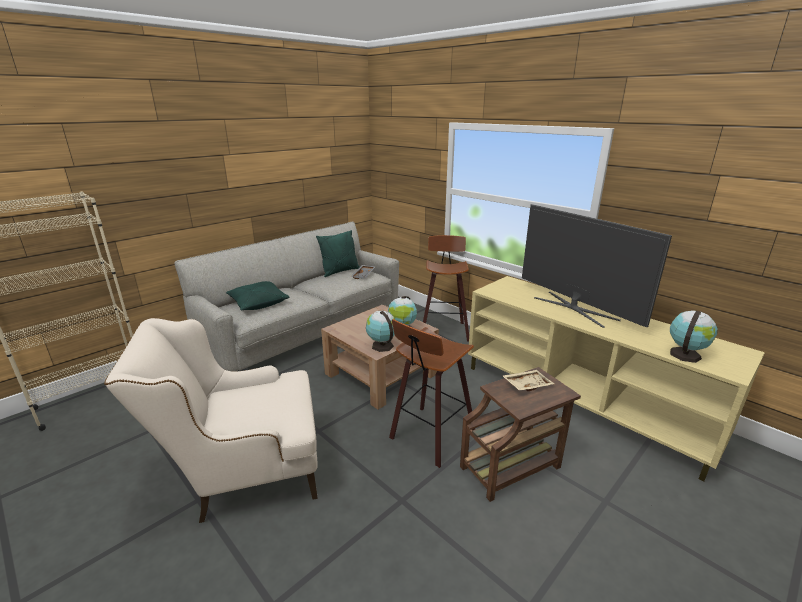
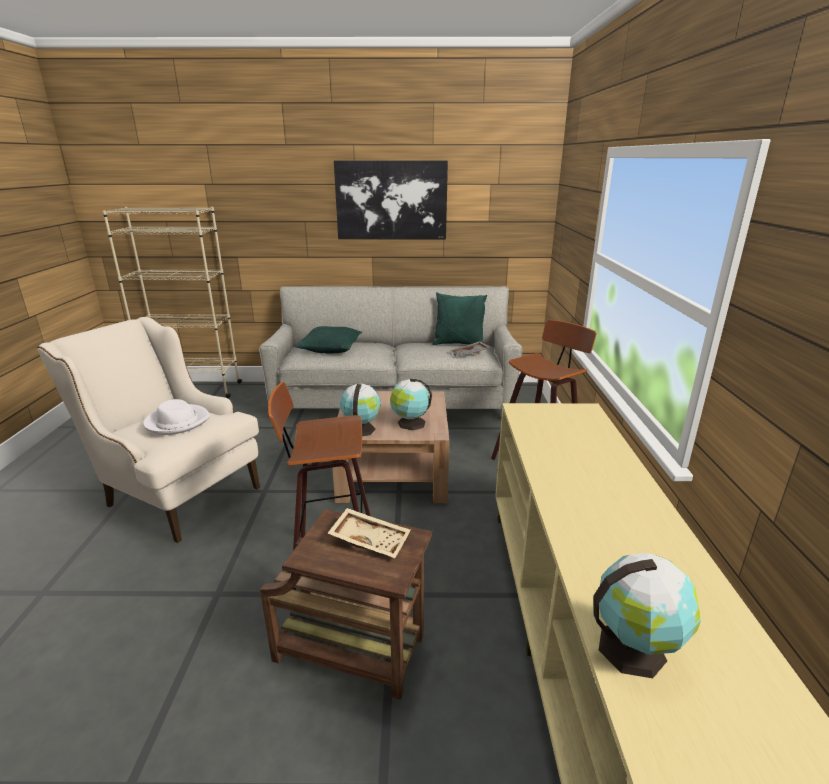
camera: 45 degrees right, 0 degrees up
television [522,204,672,328] -> none
none -> white hat [143,399,210,435]
none -> picture [334,160,448,239]

